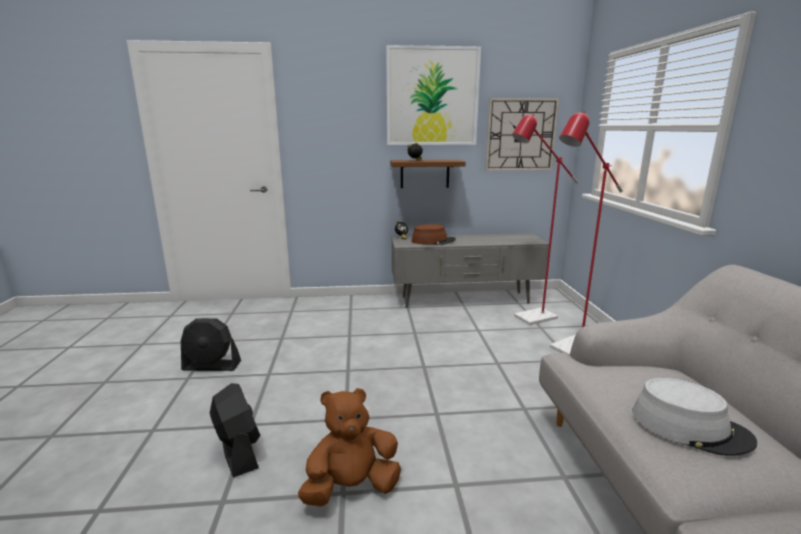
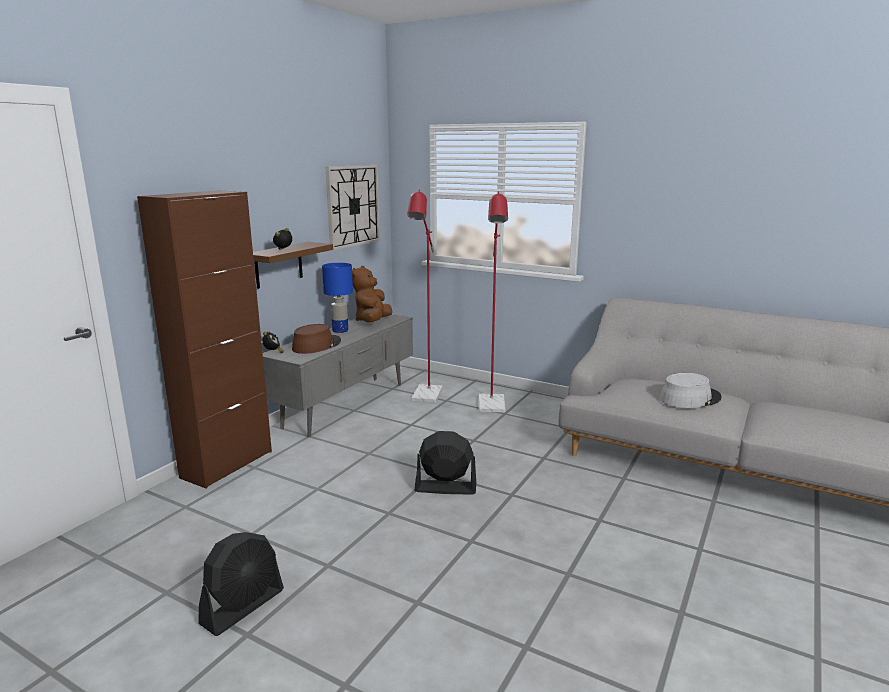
camera: 55 degrees left, 0 degrees up
black fan [210,383,261,478] -> black fan moved to [414,431,476,495]
brown plush toy [298,388,401,506] -> brown plush toy moved to [352,266,393,322]
picture [386,45,481,145] -> none
none -> brown cabinet [137,190,272,488]
none -> blue table lamp [322,263,353,333]

